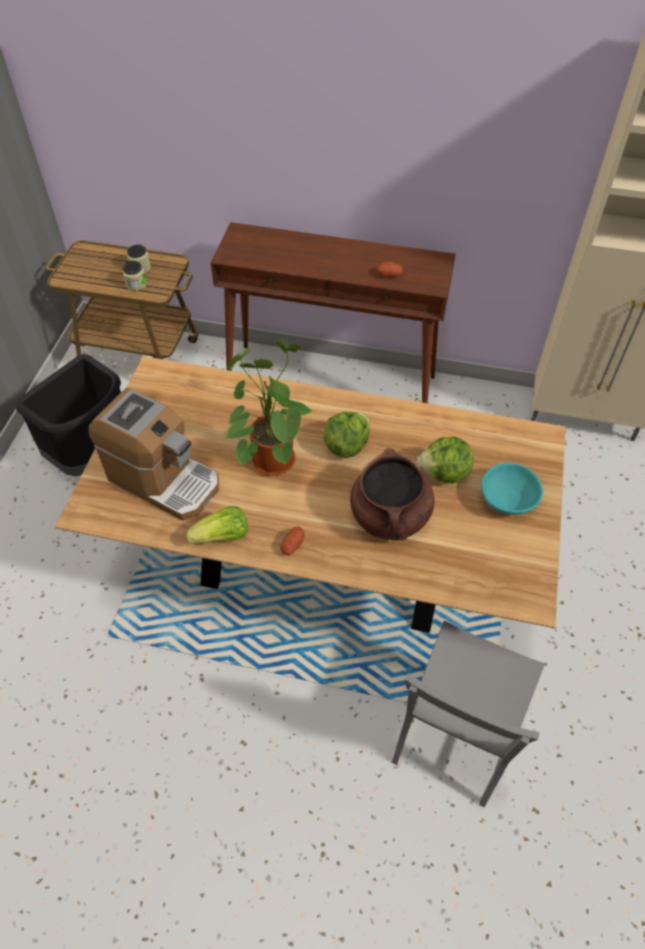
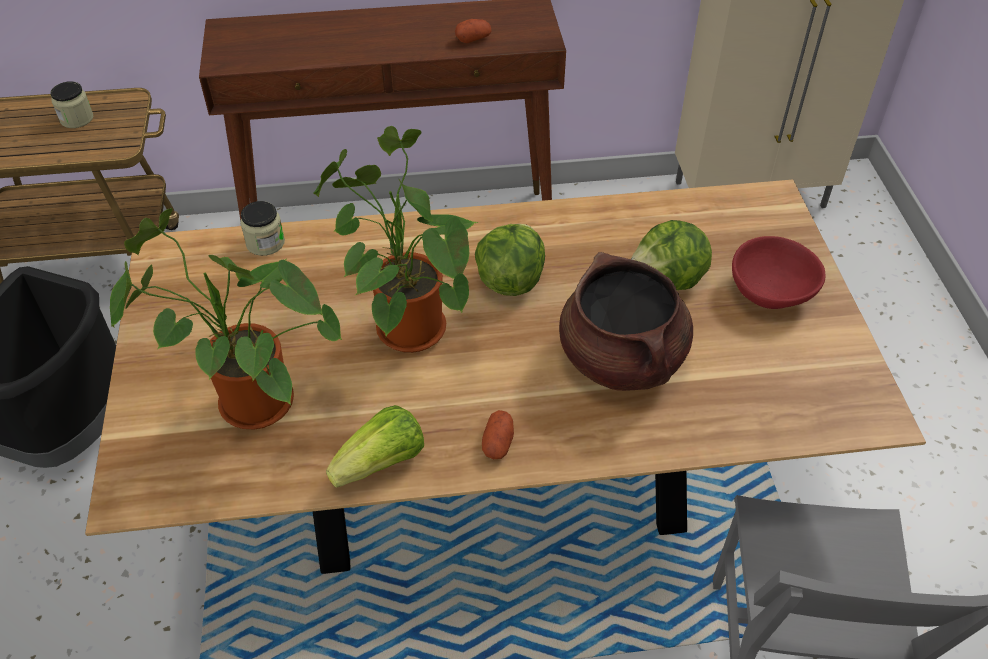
camera: 20 degrees left, 5 degrees down
coffee machine [89,388,219,521] -> potted plant [110,208,342,429]
jar [122,261,147,291] -> jar moved to [240,201,285,256]
turquoise bowl [481,463,543,515] -> red bowl [732,236,825,309]

